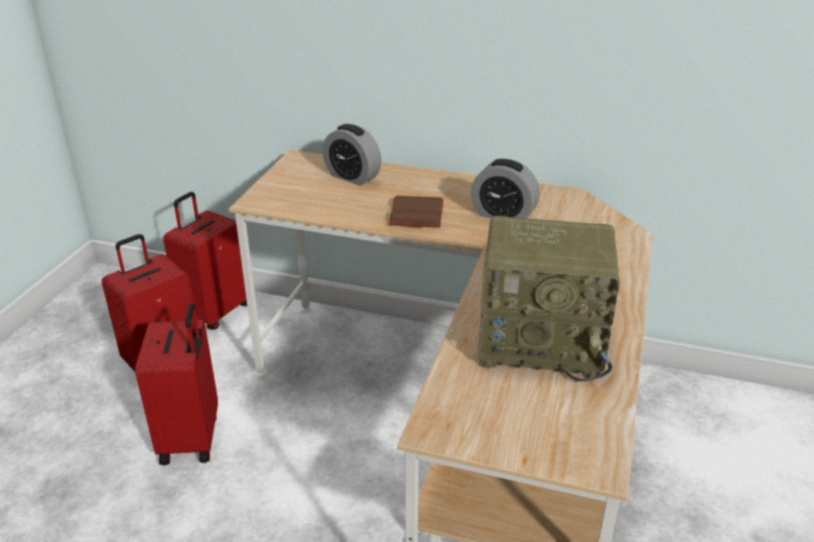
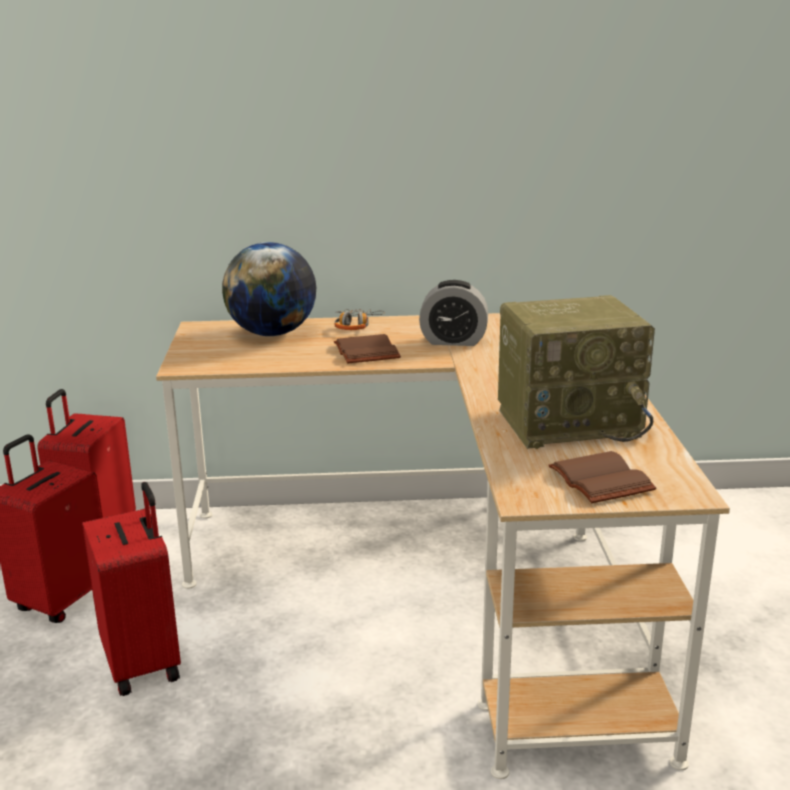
camera: 20 degrees left, 10 degrees down
alarm clock [323,124,382,186] -> globe [222,242,316,336]
none -> headphones [334,309,385,330]
none -> brown book [549,451,656,503]

